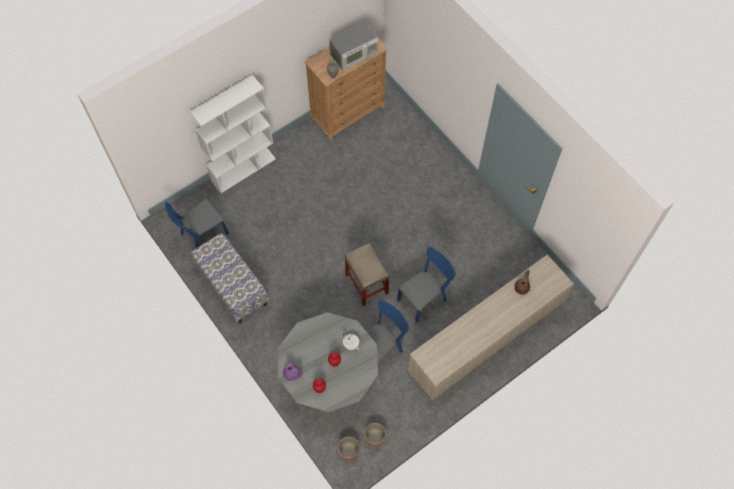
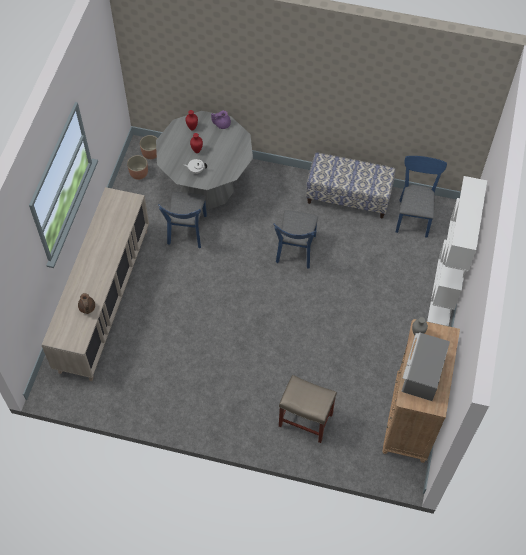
camera: 140 degrees right, 5 degrees down
beige stool [344,243,390,306] -> beige stool moved to [279,375,337,443]
blue chair [397,246,456,323] -> blue chair moved to [273,210,318,269]

